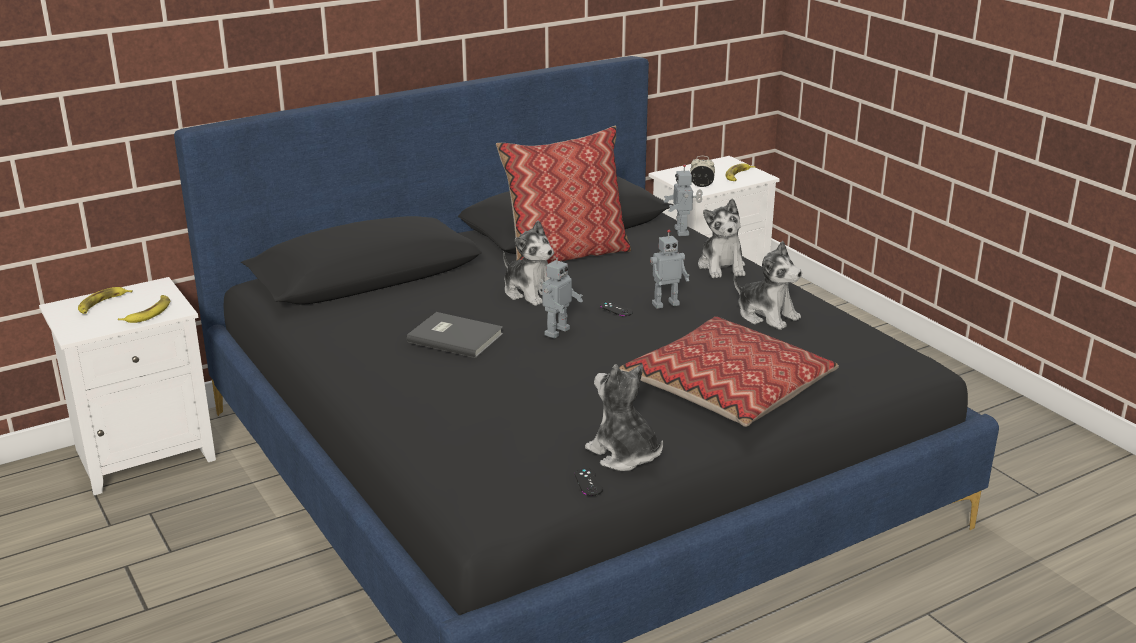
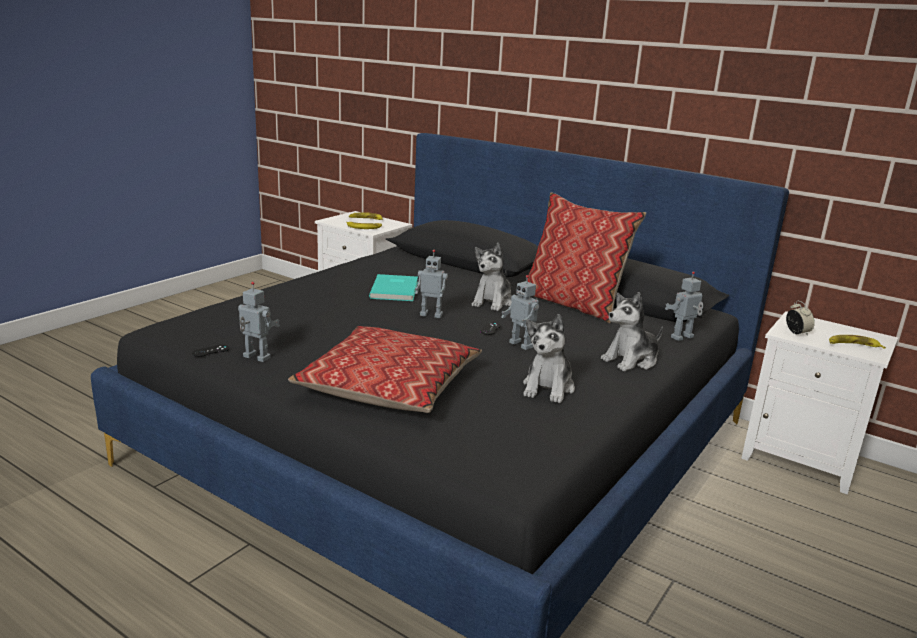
camera: 65 degrees right, 5 degrees down
grey book [407,312,503,358] -> turquoise book [369,274,418,301]
plush toy [585,364,663,471] -> toy robot [238,282,280,362]

